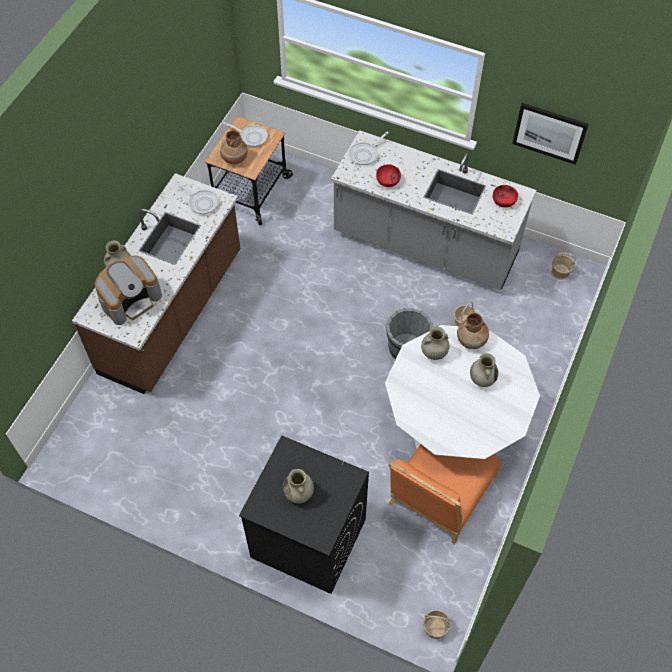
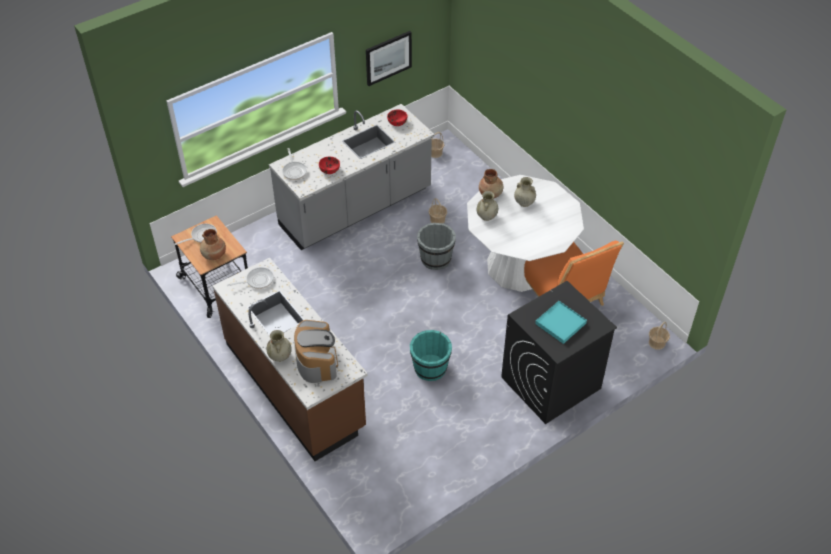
camera: 60 degrees left, 10 degrees down
beige vase [283,469,314,503] -> turquoise tray [535,301,587,344]
none -> turquoise bucket [410,330,452,381]

